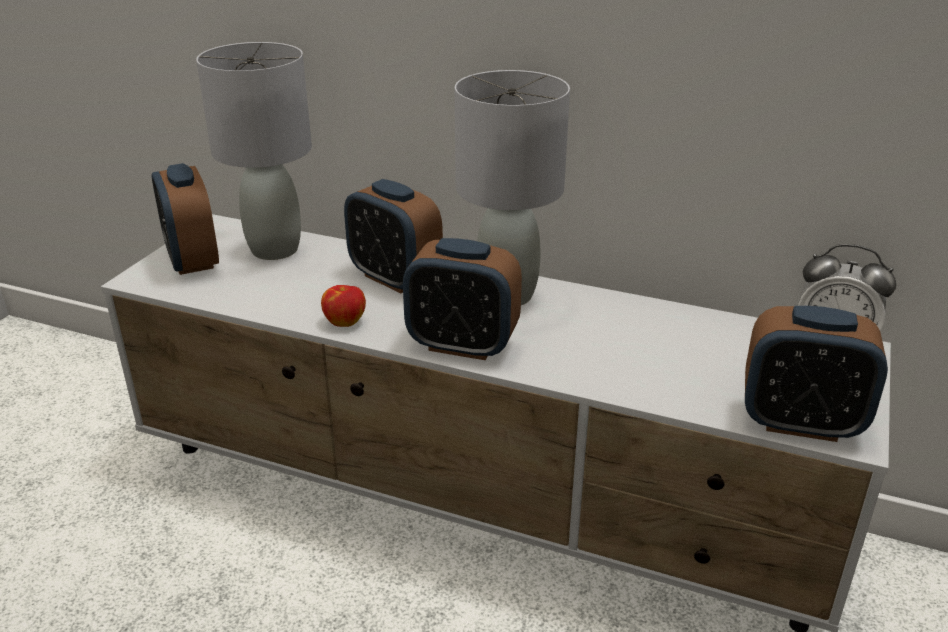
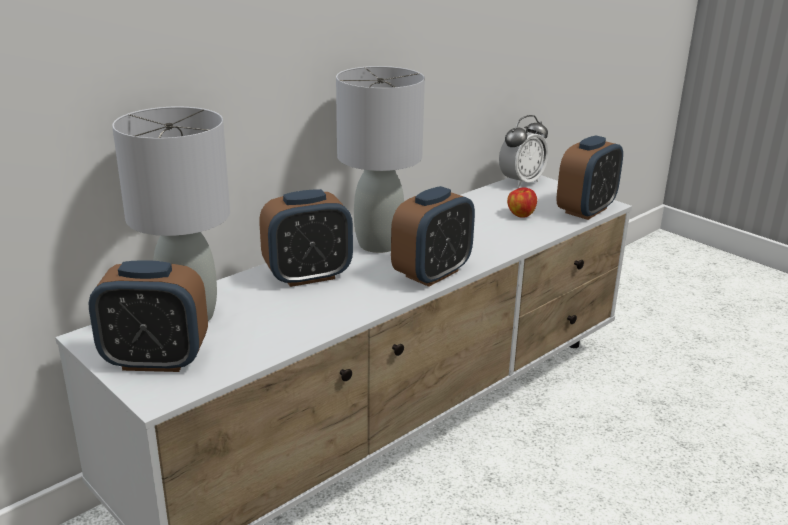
camera: 65 degrees left, 5 degrees down
apple [321,285,366,327] -> apple moved to [507,187,537,218]

